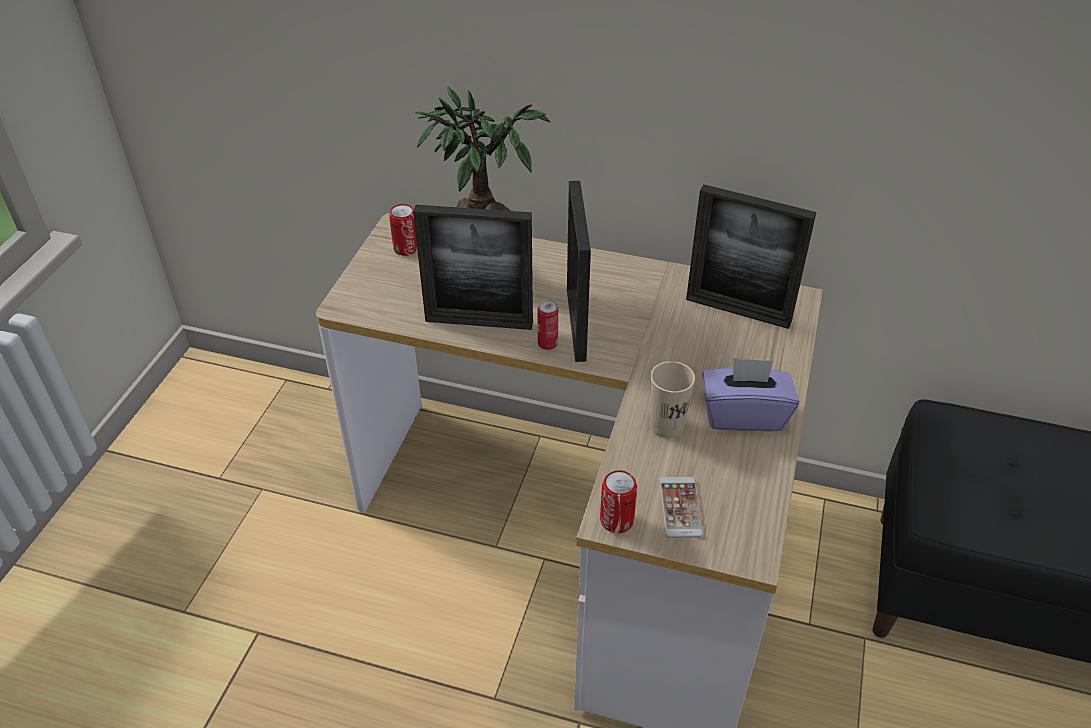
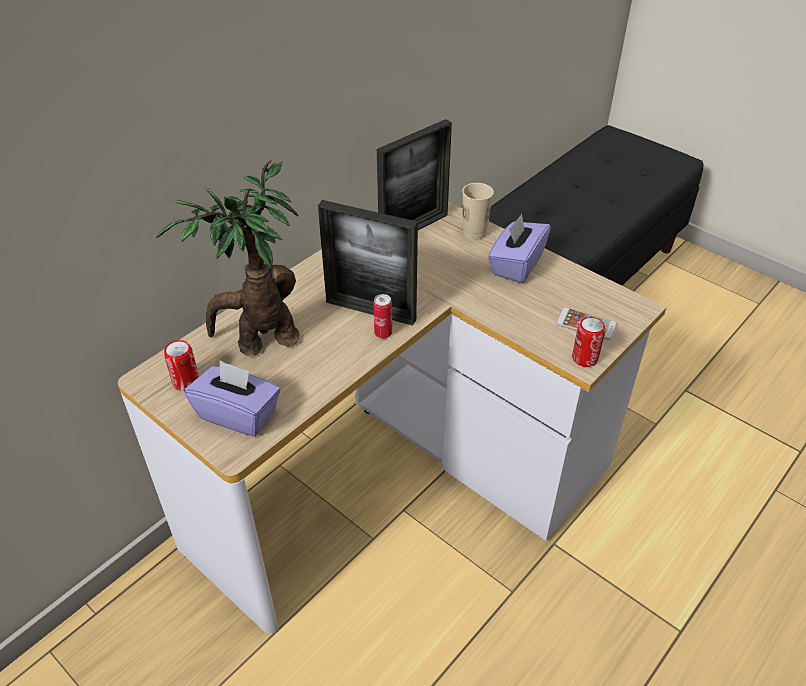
camera: 65 degrees left, 0 degrees up
picture frame [413,205,533,330] -> none
beige cup [650,361,695,438] -> beige cup moved to [462,183,494,240]
none -> purple tissue box [185,360,280,437]

